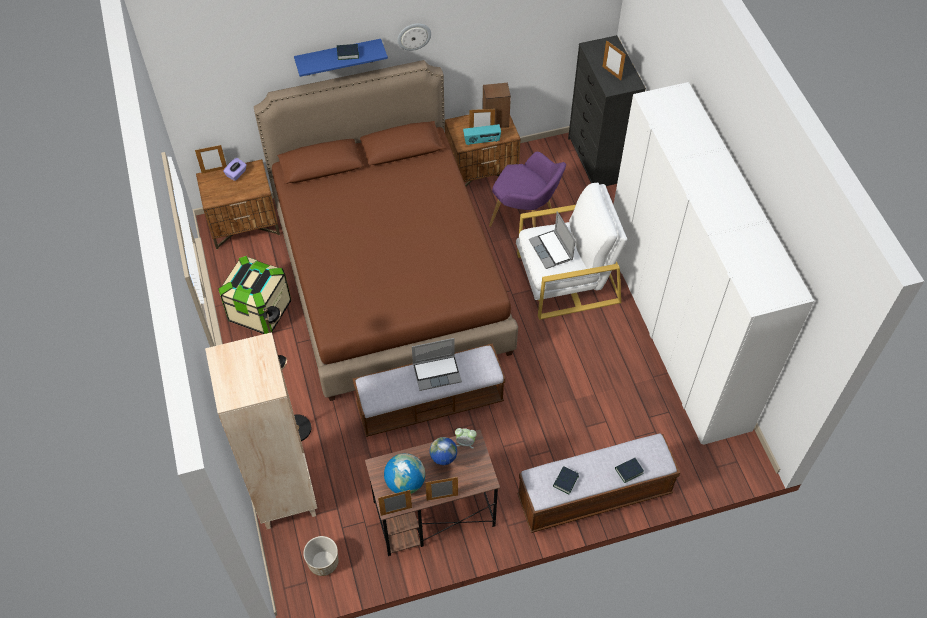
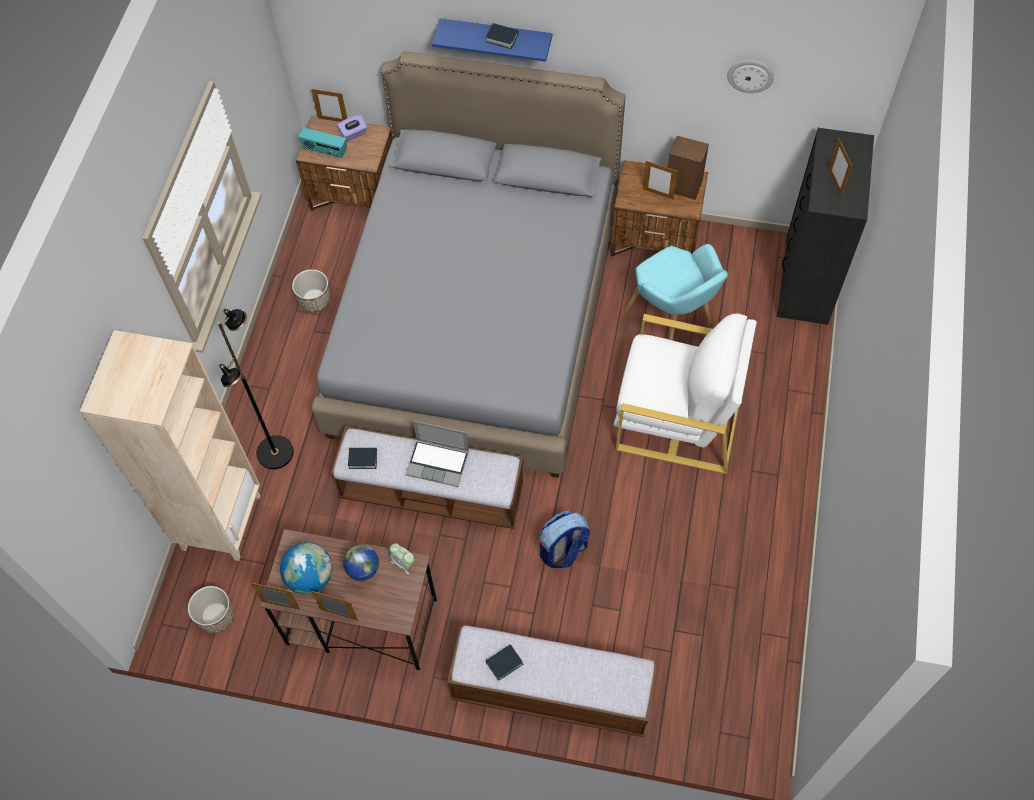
camera: 30 degrees right, 5 degrees up
storage box [218,256,291,334] -> planter [292,269,330,312]
brown bed [254,60,518,401] -> grey bed [311,51,625,478]
wall clock [398,24,431,51] -> wall clock moved to [727,60,774,93]
radio [463,124,501,145] -> radio moved to [298,127,347,158]
purple armchair [489,152,566,227] -> turquoise armchair [625,244,728,341]
laptop [529,211,576,269] -> none
white wardrobe [613,82,814,445] -> none
book [615,458,644,483] -> book moved to [348,448,377,469]
none -> backpack [540,511,590,568]

